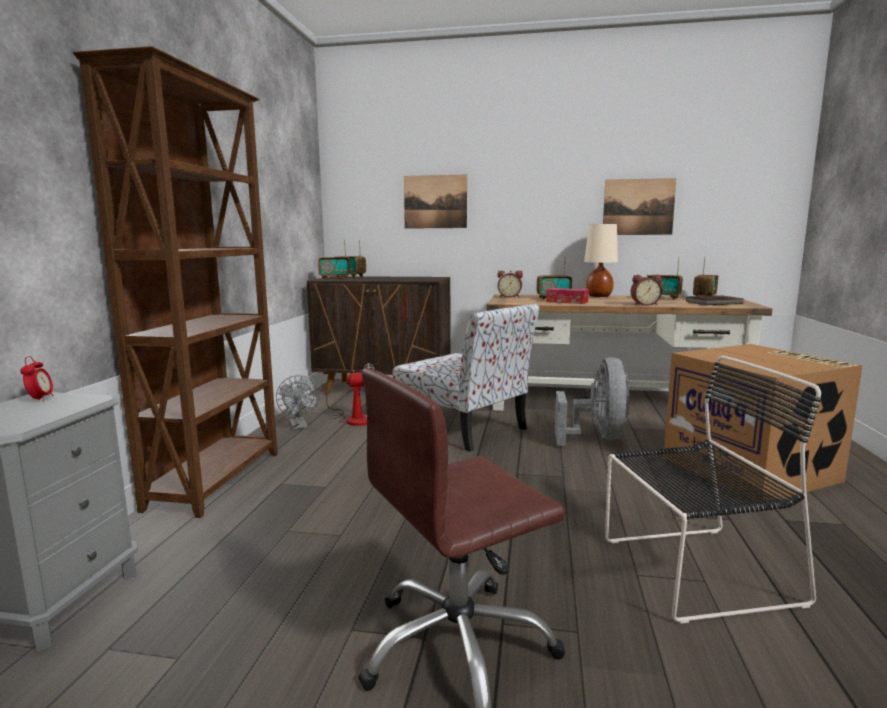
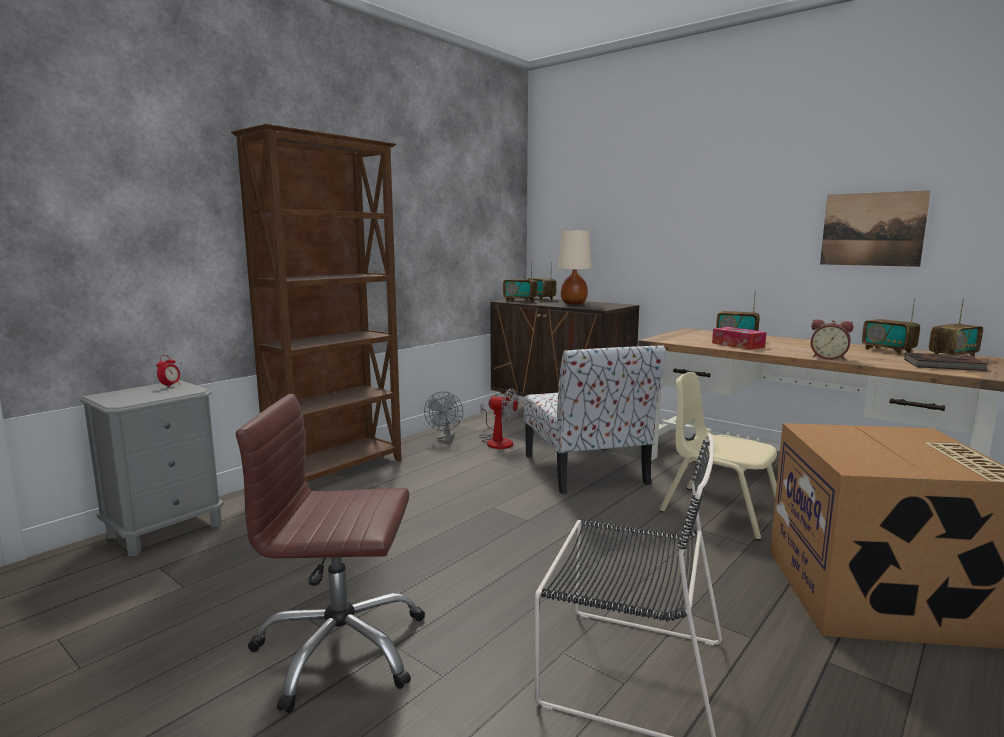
camera: 30 degrees right, 0 degrees up
picture [404,174,467,229] -> none
alarm clock [498,271,523,298] -> none
grey fan [555,357,630,446] -> beige chair [659,372,777,540]
beige table lamp [584,224,618,297] -> beige table lamp moved to [558,230,591,304]

